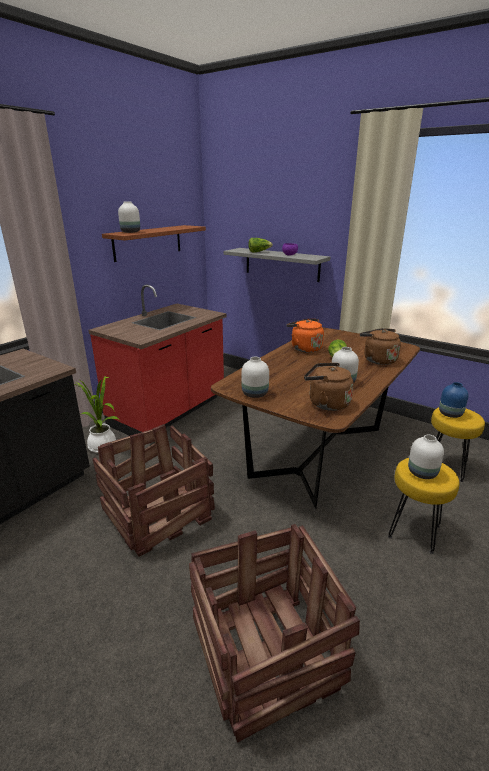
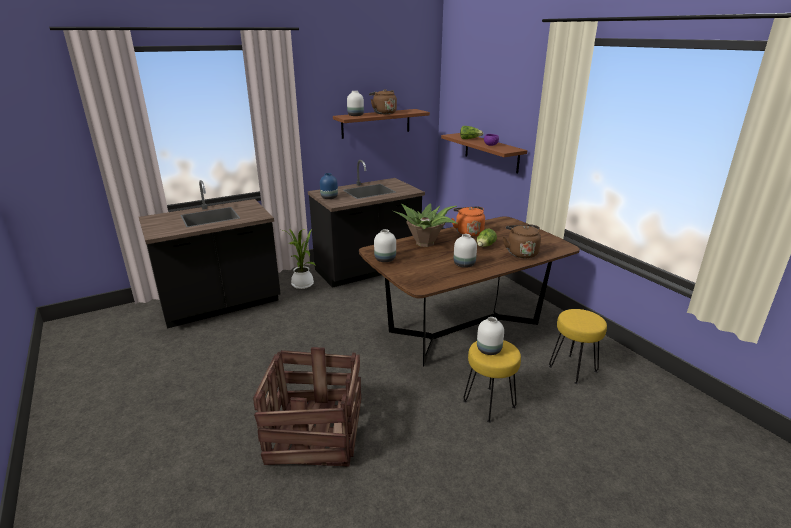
camera: 25 degrees right, 0 degrees up
red counter [89,284,226,436] -> black counter [308,160,425,288]
crate [93,424,215,557] -> none
grey shelf [223,248,330,282] -> brown shelf [441,133,527,174]
brown kettle [304,363,353,411] -> brown kettle moved to [369,89,397,114]
blue vase [439,382,469,418] -> blue vase moved to [320,173,338,199]
none -> potted plant [393,203,458,247]

